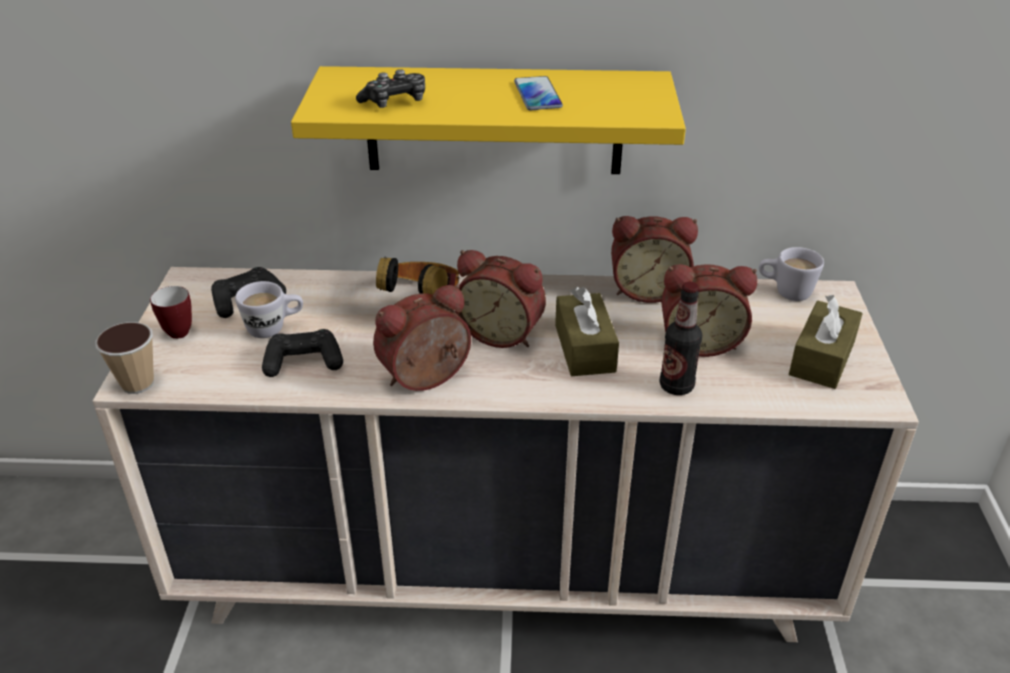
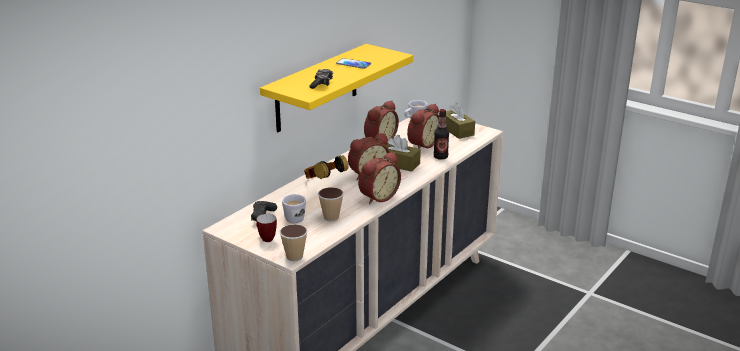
camera: 55 degrees left, 10 degrees down
black game controller [262,329,343,377] -> cup [318,187,344,221]
alarm clock [373,284,471,391] -> alarm clock turned 135 degrees counterclockwise [358,152,401,204]

